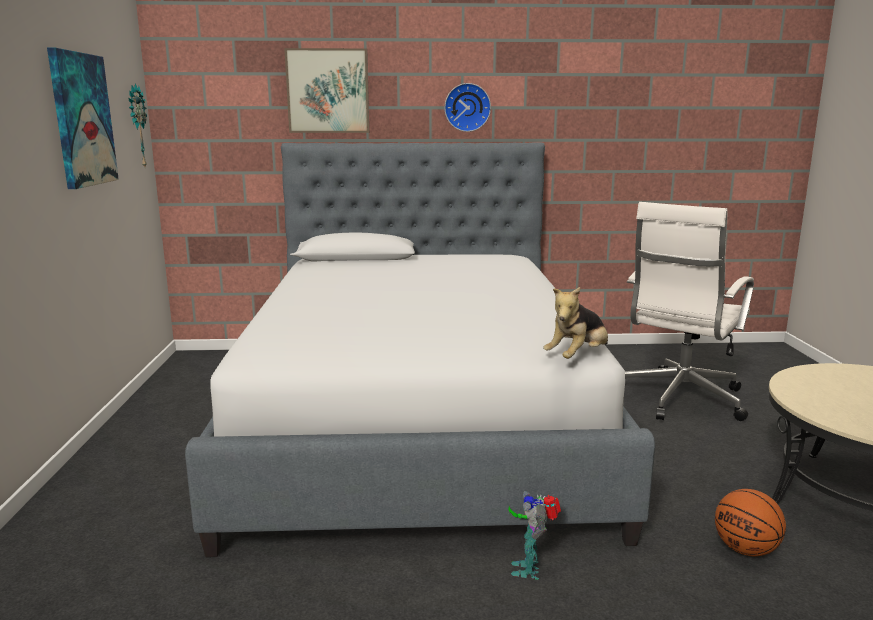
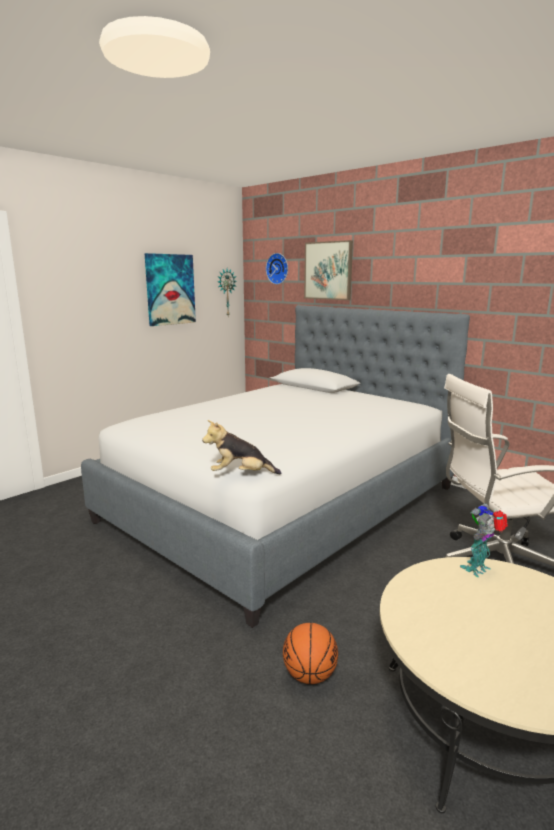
camera: 45 degrees right, 0 degrees up
wall clock [444,83,491,132] -> wall clock moved to [266,253,288,284]
toy robot [509,491,561,580] -> toy robot moved to [460,504,508,577]

